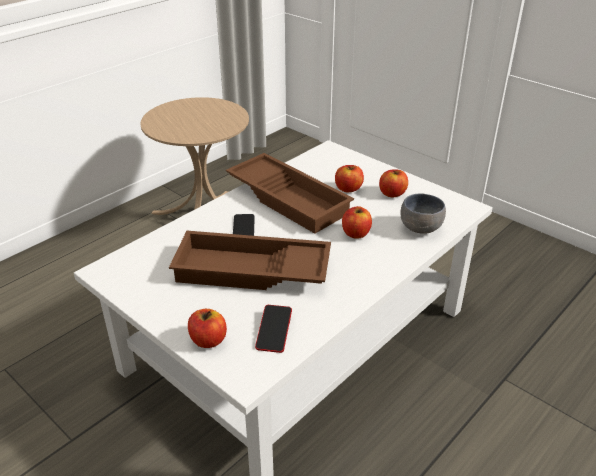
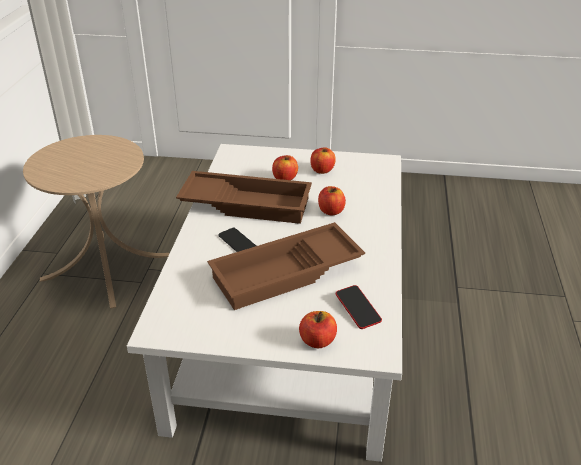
camera: 35 degrees left, 0 degrees up
grey bowl [400,193,446,234] -> none

